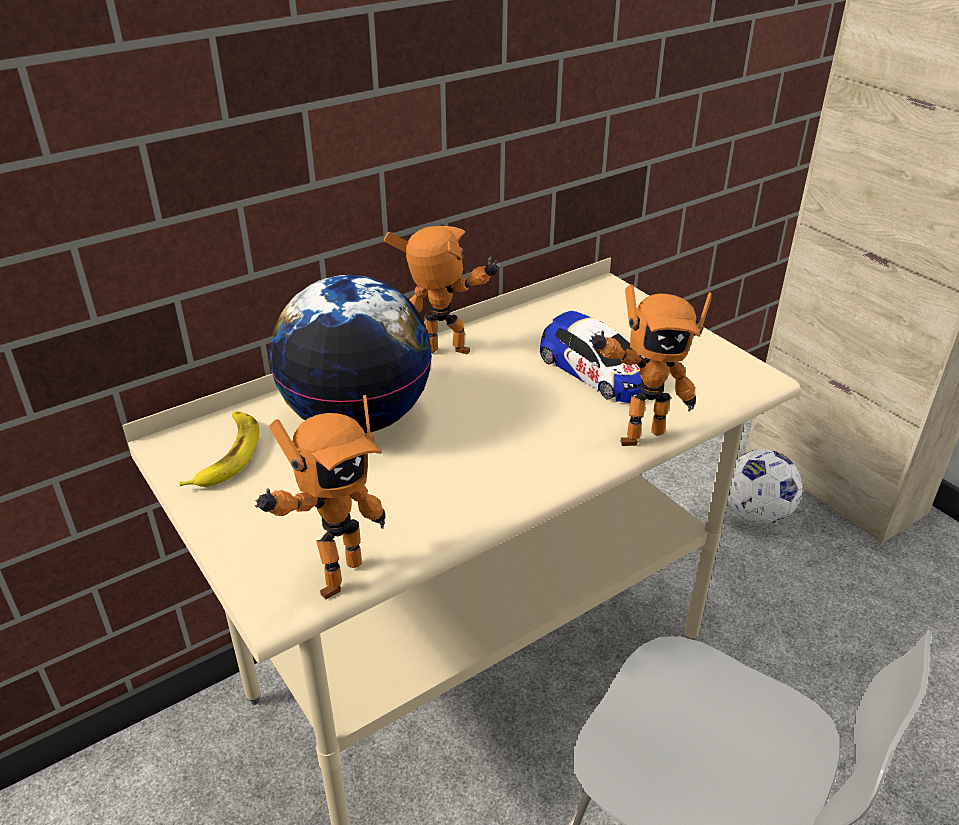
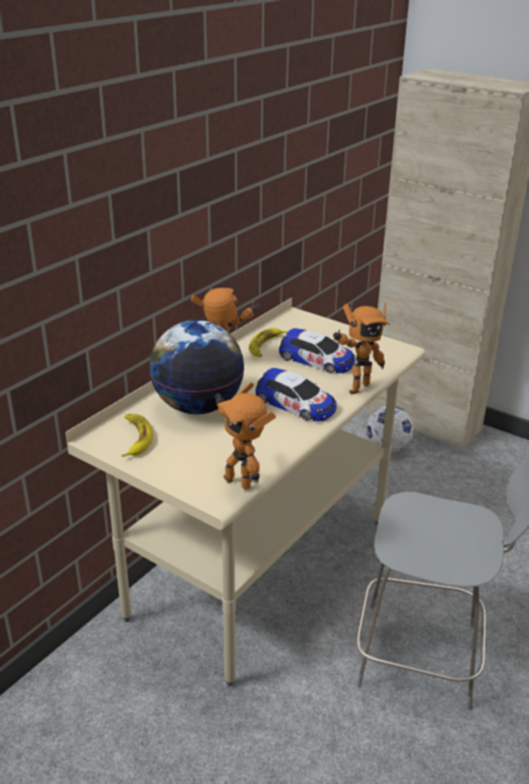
camera: 20 degrees left, 5 degrees down
toy robot [255,395,386,599] -> toy robot turned 120 degrees clockwise [214,382,276,490]
none -> banana [249,328,288,357]
none -> toy car [256,368,337,421]

